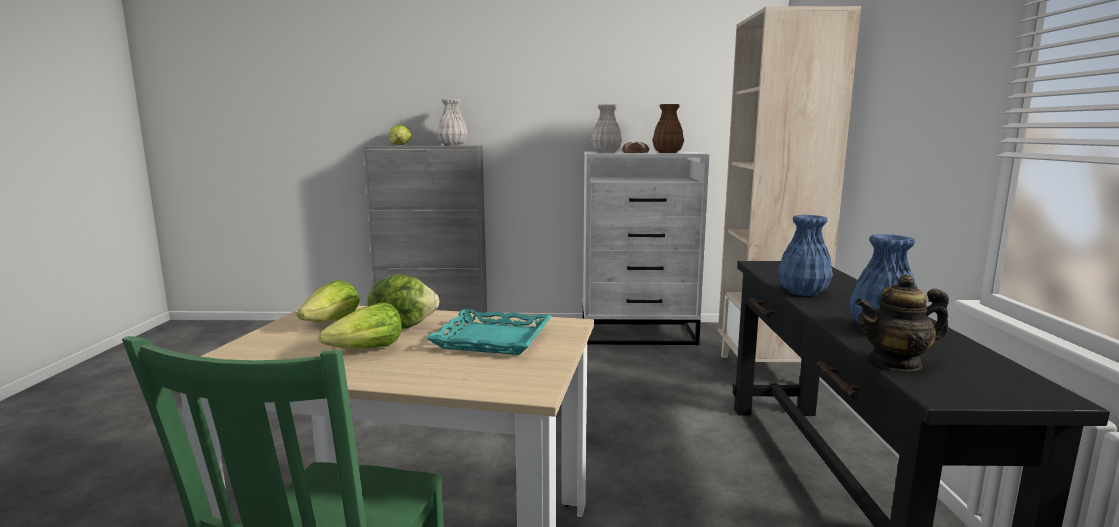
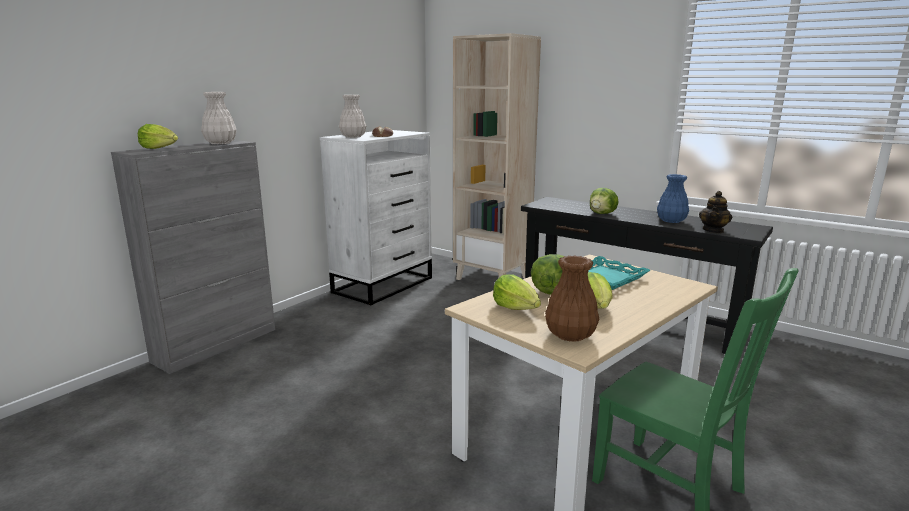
camera: 55 degrees left, 5 degrees up
brown vase [652,104,684,153] -> brown vase moved to [545,256,599,342]
blue vase [778,215,833,296] -> lettuce [590,188,619,214]

